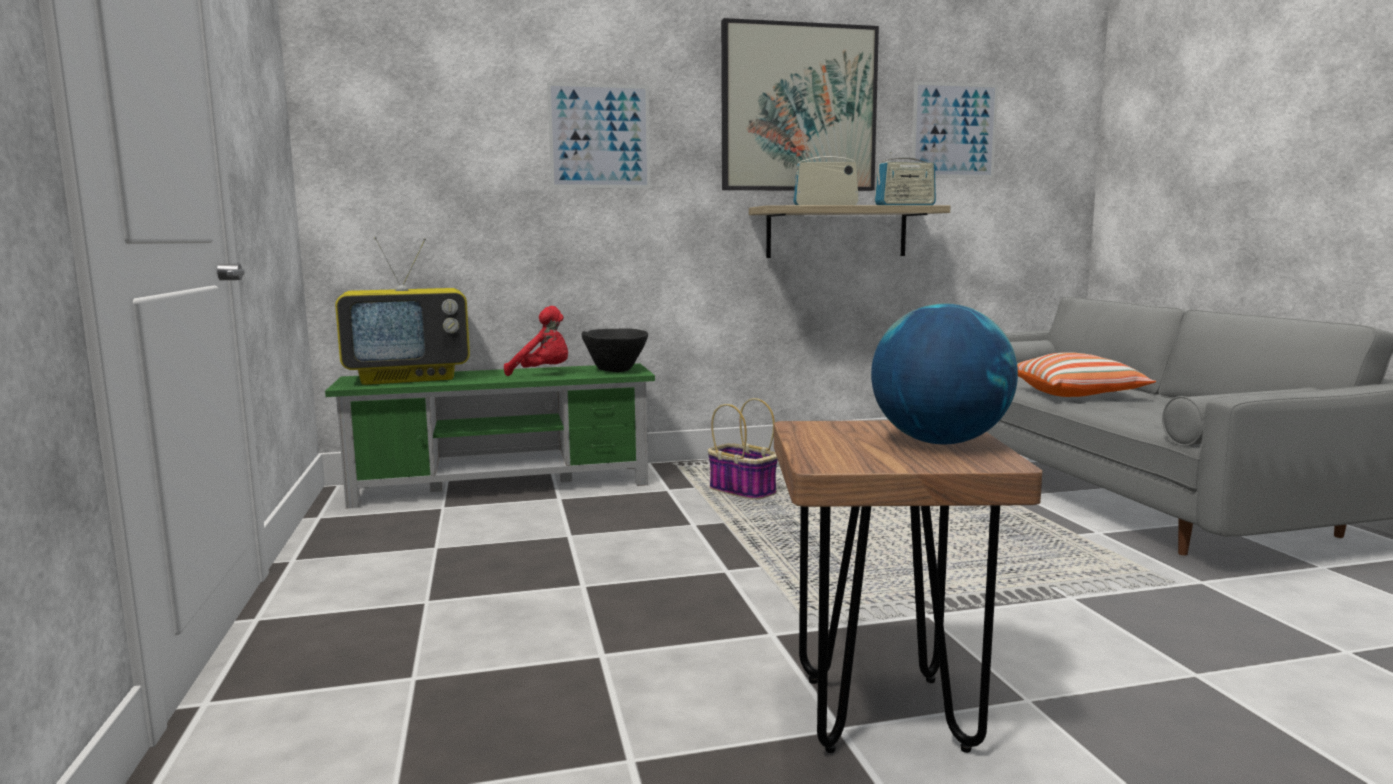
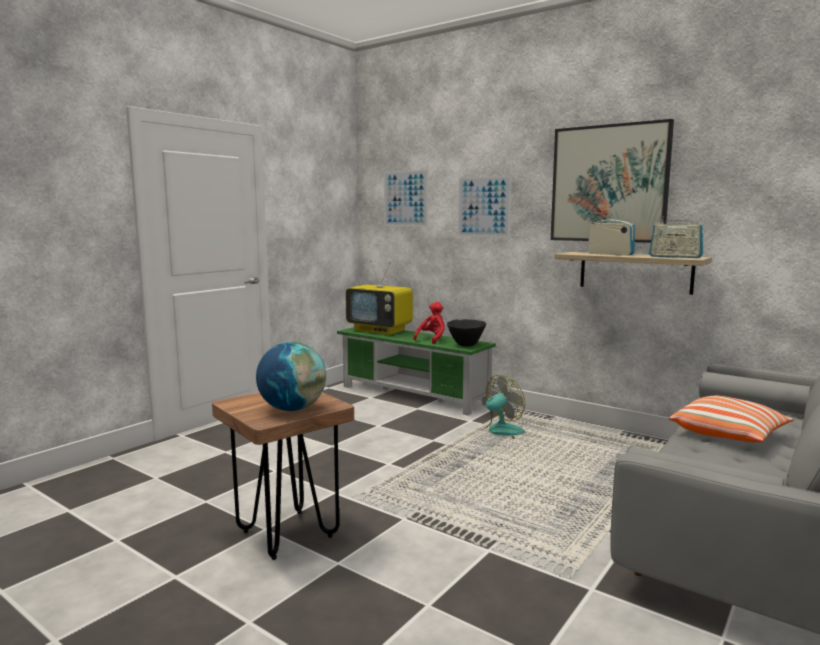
camera: 50 degrees right, 0 degrees up
red plush toy [504,306,568,376] -> red plush toy turned 120 degrees counterclockwise [413,302,445,344]
basket [708,398,778,500] -> fan [477,375,525,439]
picture [912,81,998,178] -> picture moved to [384,170,428,227]

